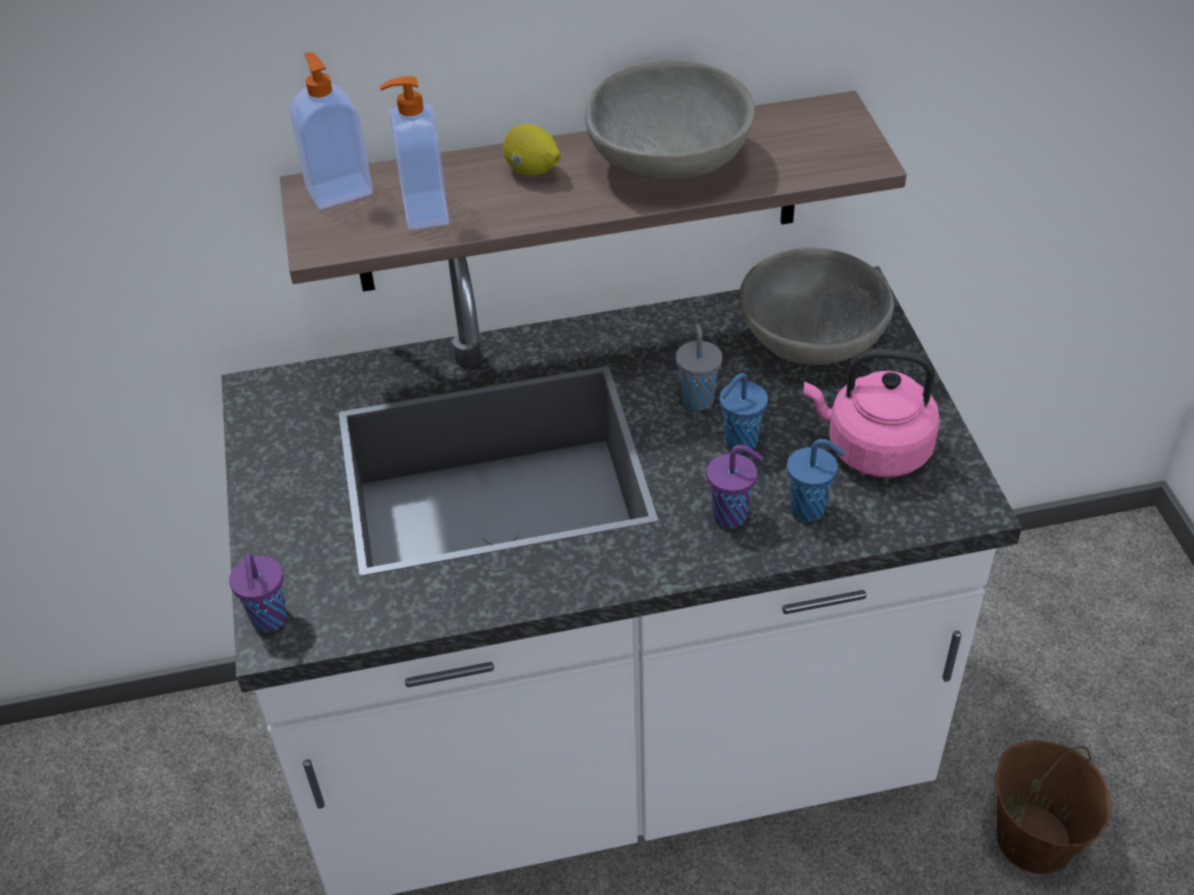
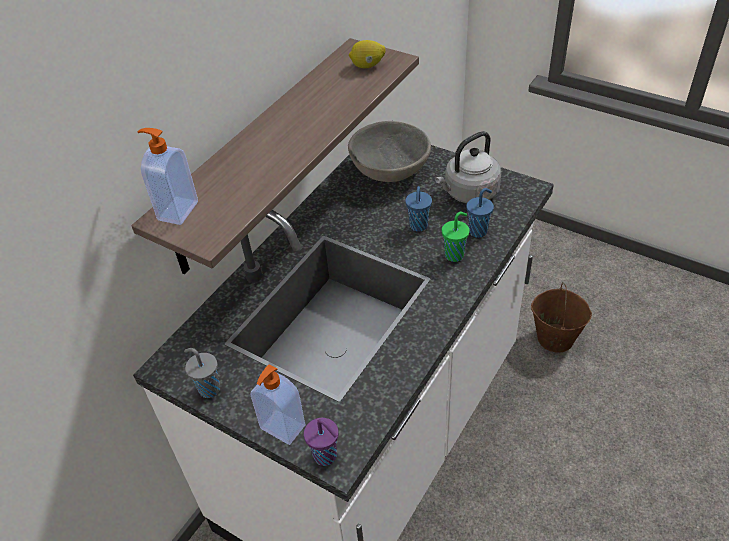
camera: 45 degrees left, 0 degrees up
soap dispenser [380,76,449,230] -> soap dispenser moved to [251,364,305,445]
lemon [503,124,561,176] -> lemon moved to [349,40,385,68]
grey bowl [585,60,755,179] -> none
grey cup [676,324,723,411] -> grey cup moved to [184,348,220,398]
purple cup [707,445,764,528] -> green cup [442,212,470,262]
pink kettle [804,349,940,477] -> grey kettle [435,131,501,203]

